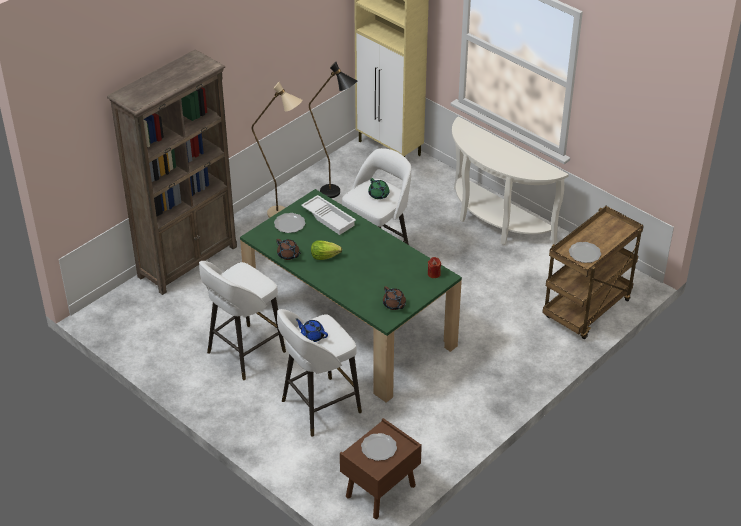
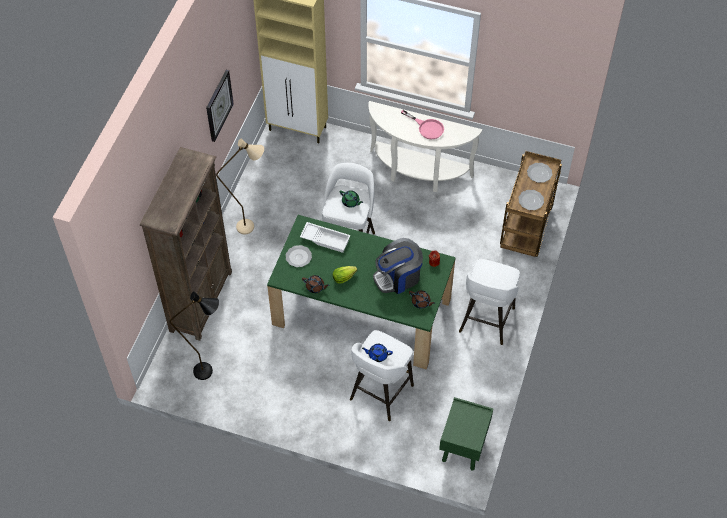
camera: 25 degrees left, 15 degrees up
white stool [199,261,286,380] -> white stool moved to [459,259,520,345]
black floor lamp [309,62,357,198] -> black floor lamp moved to [169,291,219,380]
brown nightstand [340,418,422,519] -> green nightstand [439,397,493,471]
plate [361,433,397,461] -> plate moved to [527,163,552,183]
none -> wall clock [206,70,234,142]
none -> coffee machine [373,238,423,294]
none -> pink frying pan [401,110,444,139]

